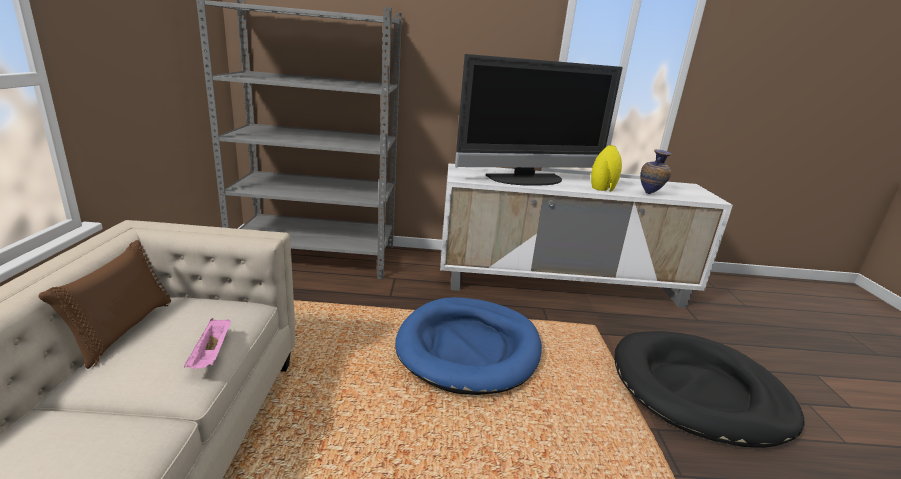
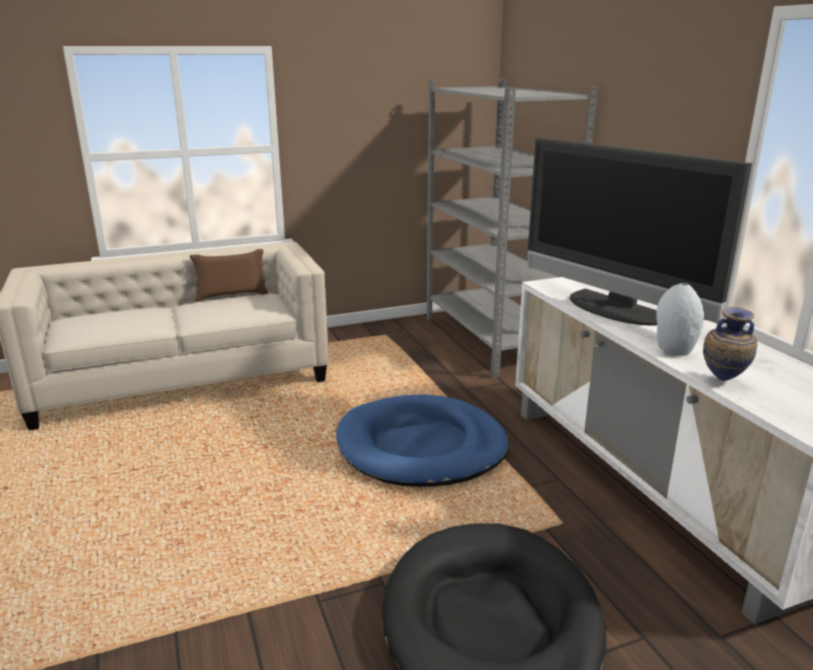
camera: 70 degrees right, 0 degrees up
pink tray [184,318,231,369] -> none
yellow vase [591,145,622,192] -> grey vase [656,283,704,356]

